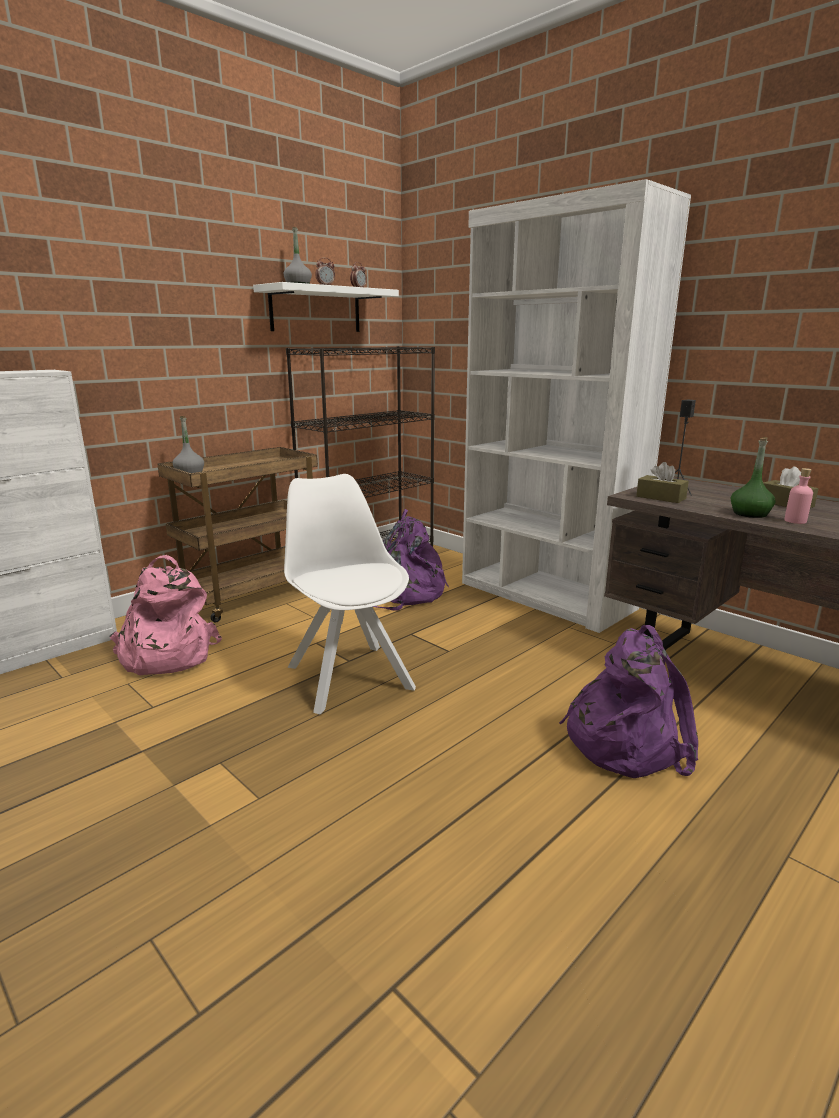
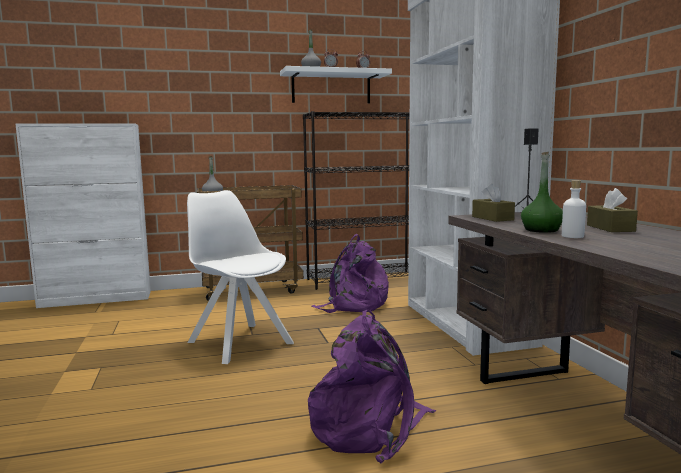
camera: 30 degrees right, 10 degrees down
pink backpack [109,555,222,675] -> none
white chair [284,474,416,714] -> white chair turned 45 degrees counterclockwise [187,190,294,364]
pink bottle [784,468,813,524] -> white bottle [562,180,586,238]

